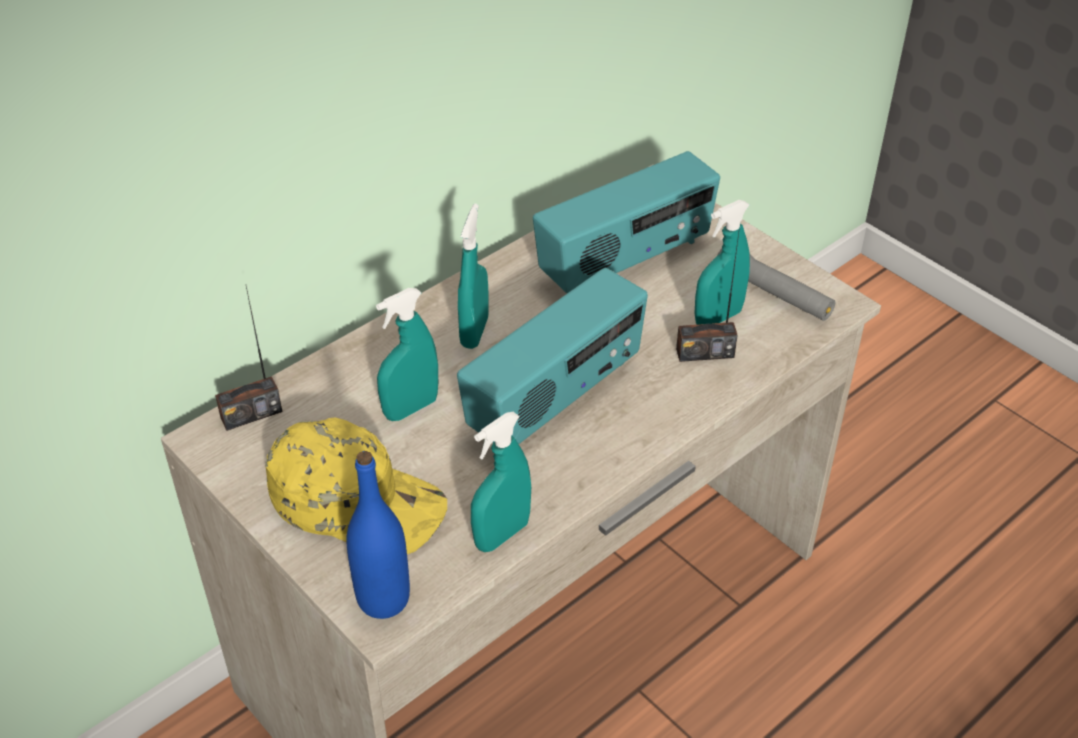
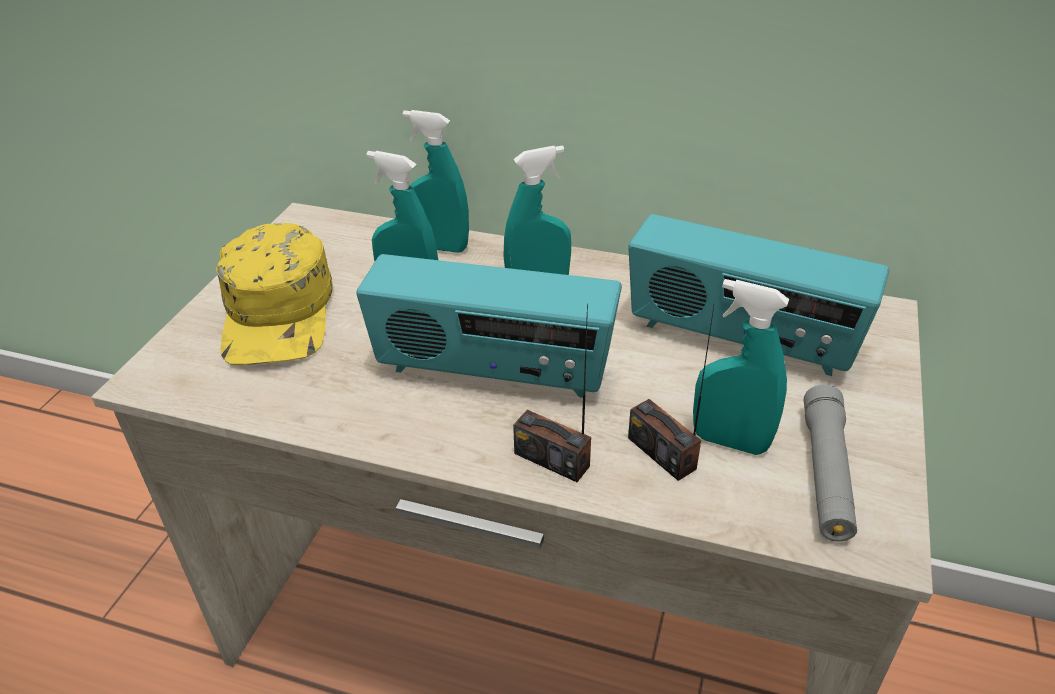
camera: 60 degrees right, 5 degrees down
radio [215,286,283,431] -> radio moved to [513,303,591,482]
blue bottle [346,451,410,619] -> none
turquoise spray bottle [471,412,531,552] -> turquoise spray bottle moved to [403,110,469,253]

